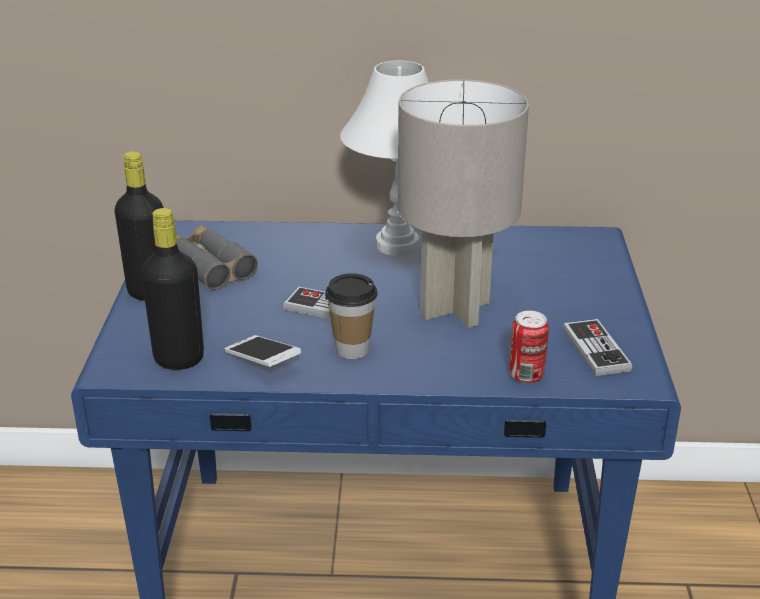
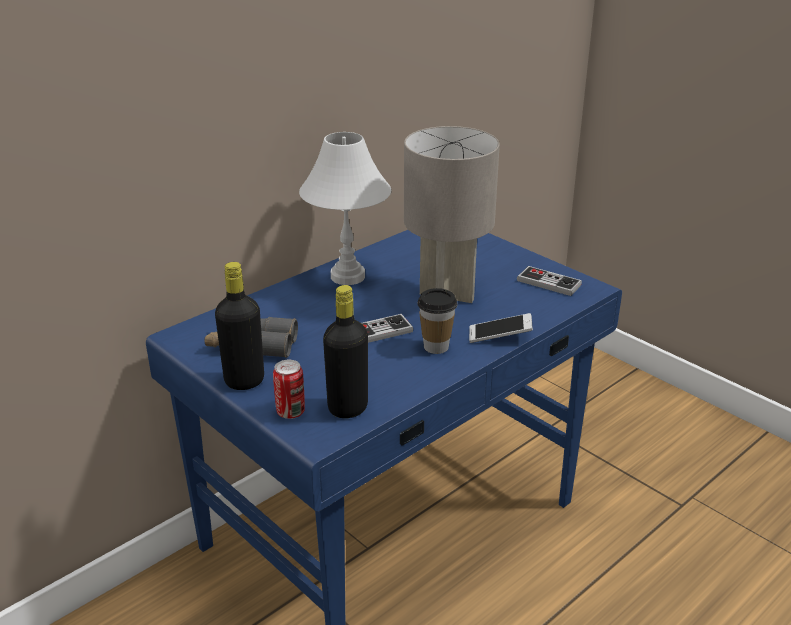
camera: 45 degrees left, 0 degrees up
phone [224,335,301,367] -> phone moved to [469,313,533,343]
can [510,311,549,383] -> can moved to [273,360,305,419]

